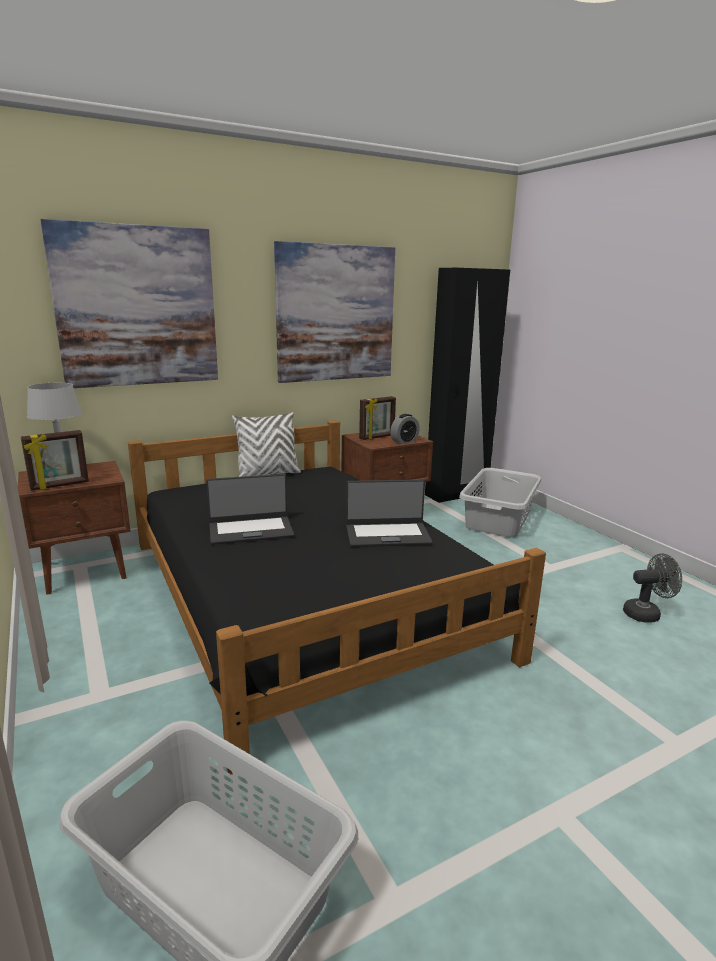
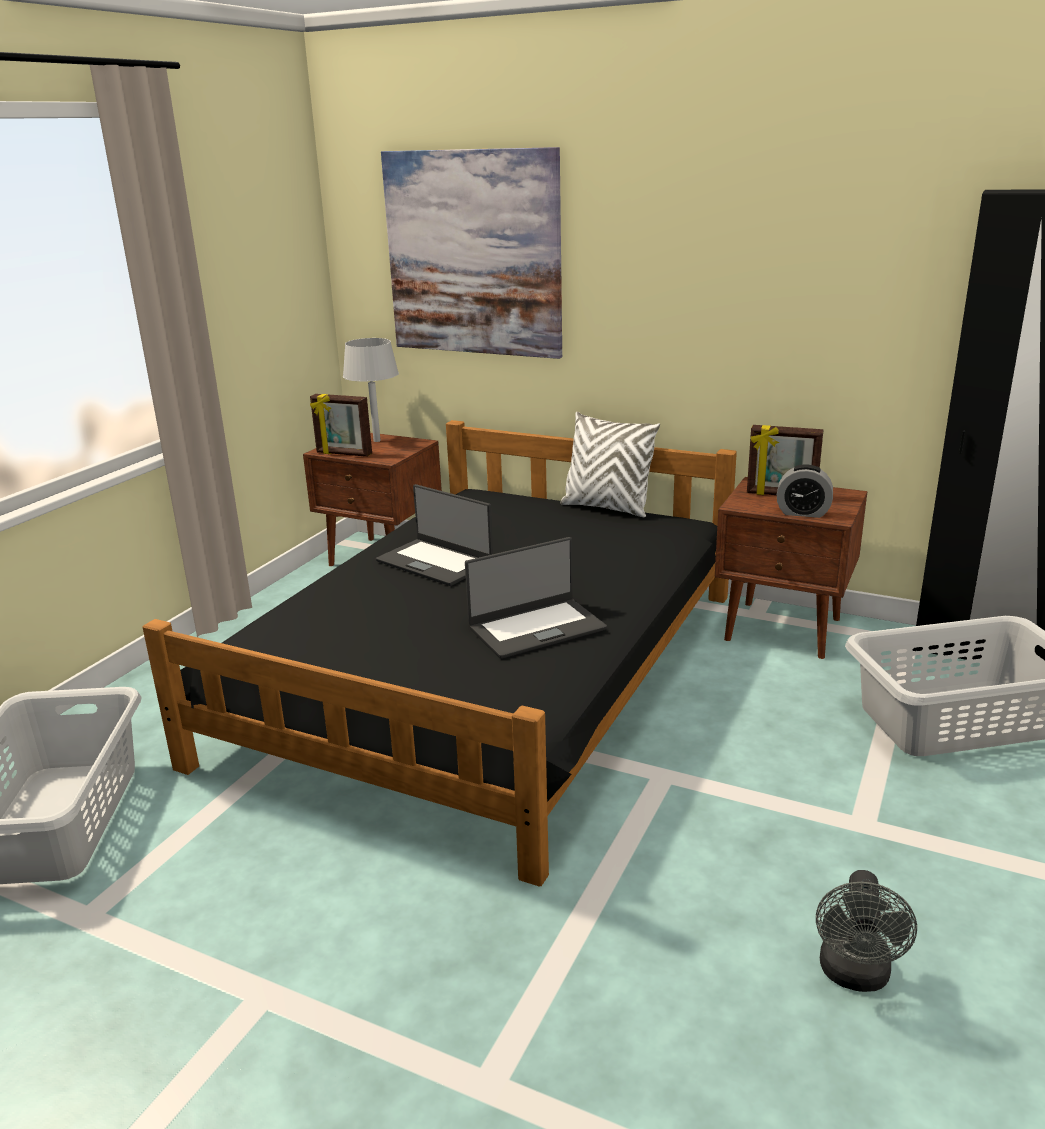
camera: 55 degrees right, 5 degrees up
picture [274,241,395,383] -> none
laptop [346,480,433,547] -> laptop turned 75 degrees counterclockwise [465,537,607,659]
grey fan [623,553,682,623] -> grey fan turned 60 degrees clockwise [816,870,917,992]

